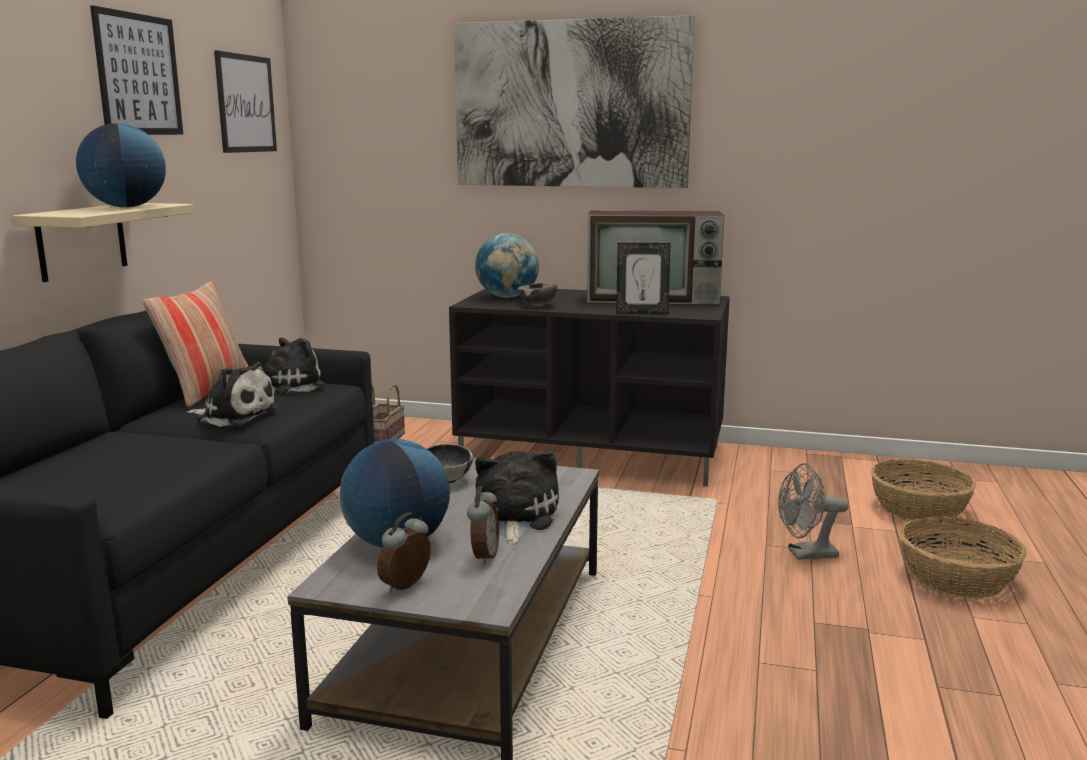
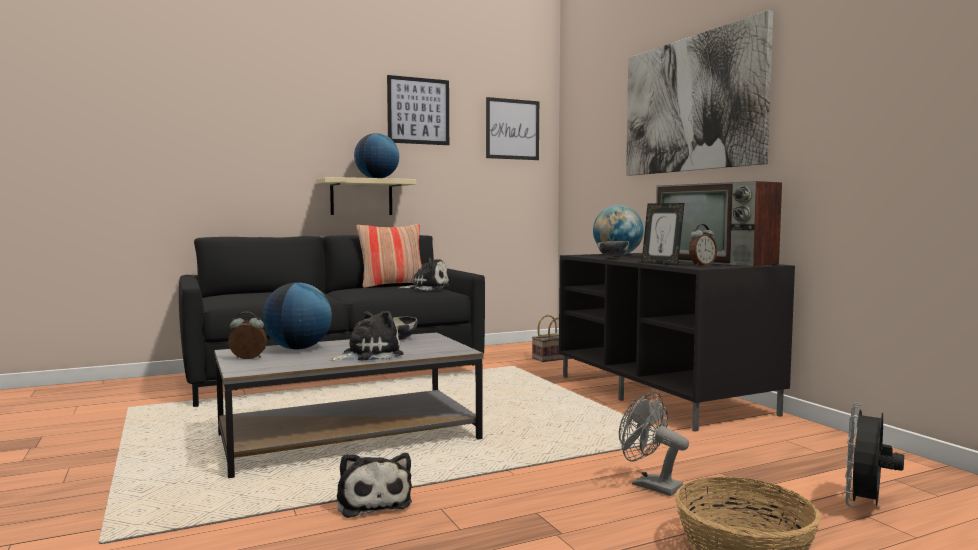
camera: 50 degrees right, 10 degrees down
plush toy [187,362,278,427] -> plush toy moved to [337,453,412,518]
alarm clock [467,486,499,564] -> alarm clock moved to [689,224,717,266]
basket [871,459,977,522] -> black fan [844,403,904,508]

